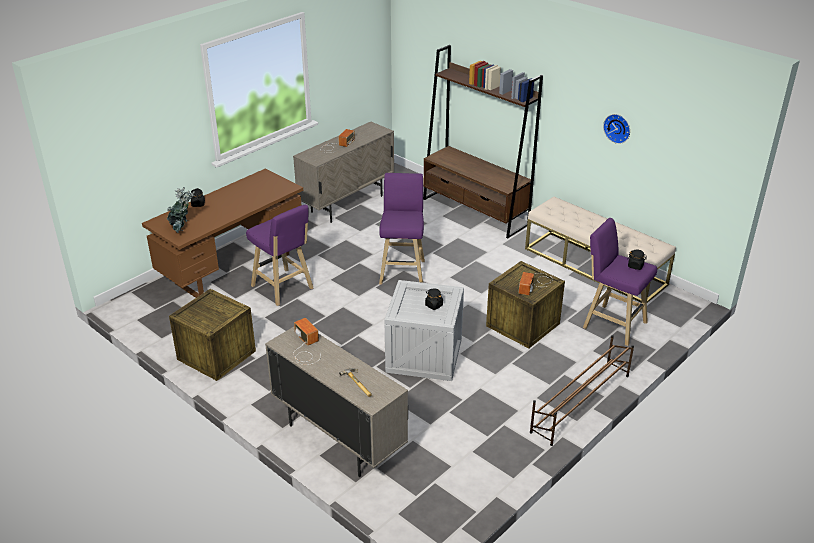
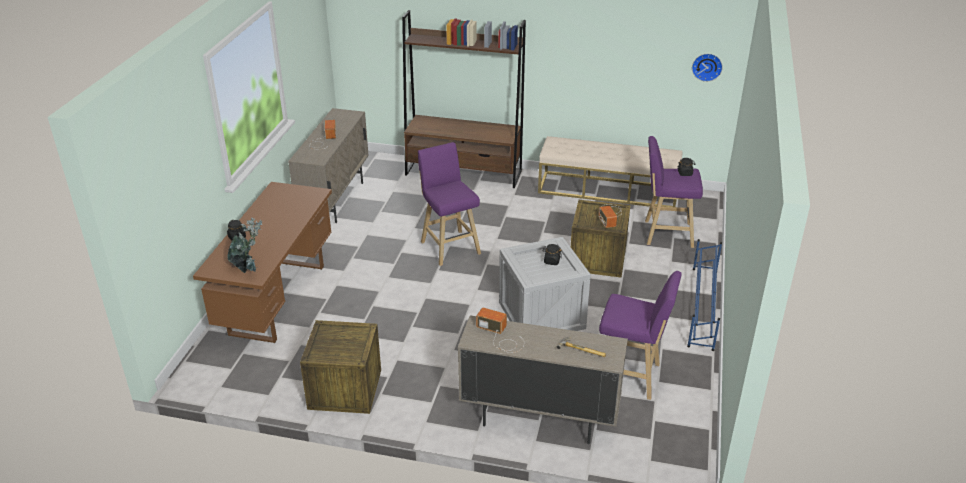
camera: 30 degrees left, 0 degrees up
purple stool [246,205,314,306] -> purple stool moved to [599,271,682,400]
brown shoe rack [530,335,634,446] -> blue shoe rack [687,239,722,351]
wall clock [603,114,630,144] -> wall clock moved to [692,54,723,82]

